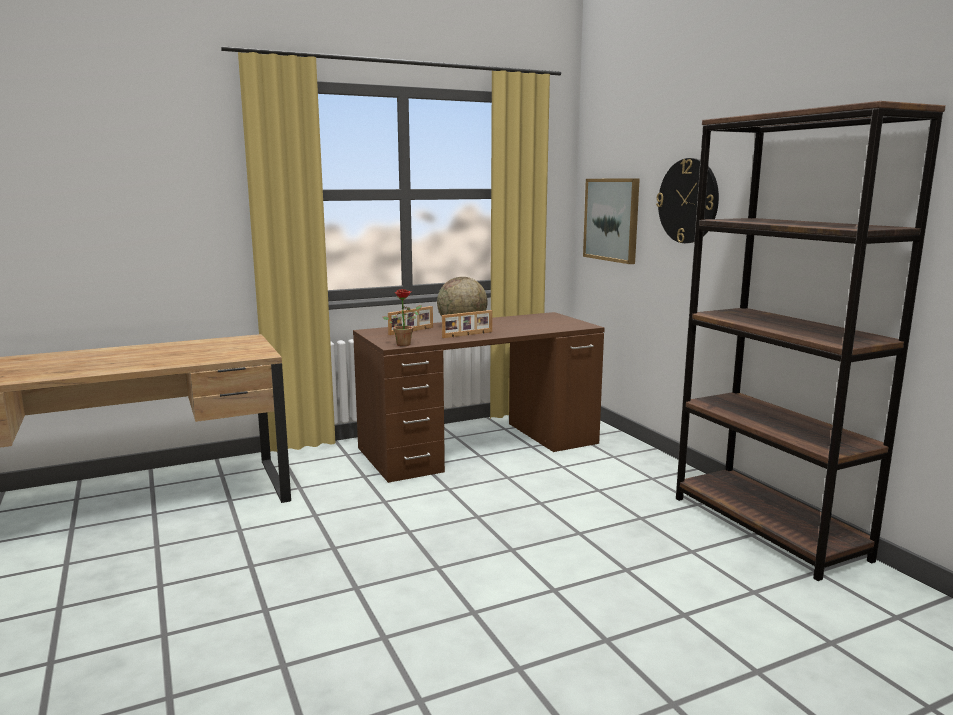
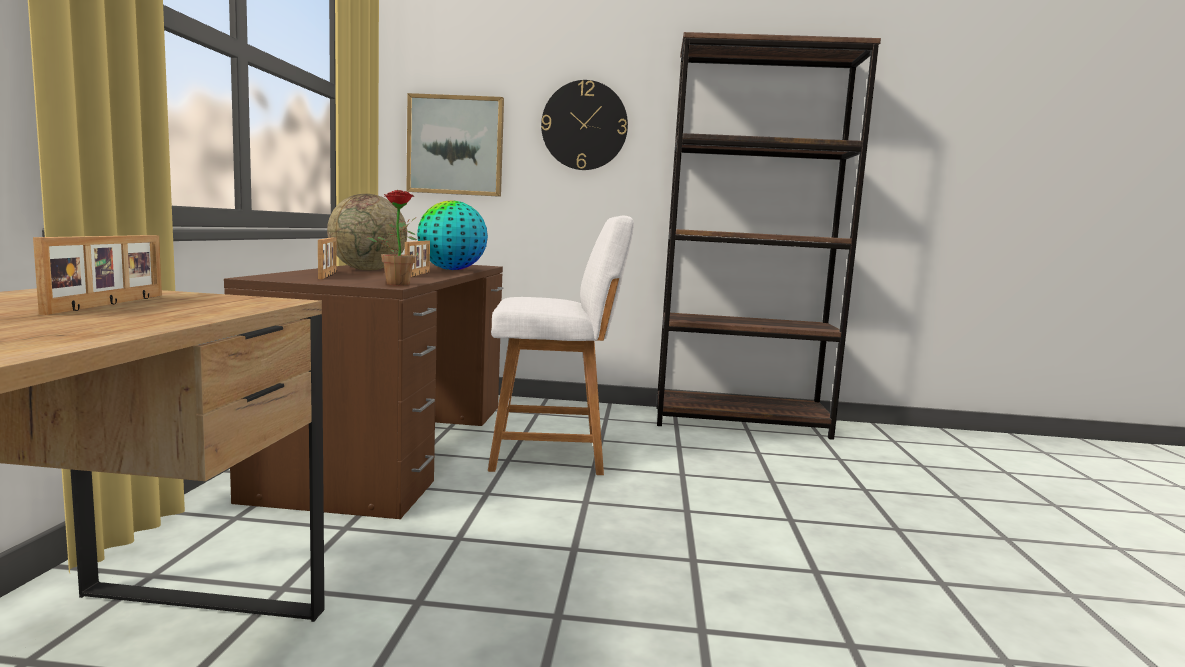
camera: 60 degrees left, 5 degrees down
none -> picture frame [33,235,162,315]
none -> globe [417,200,488,270]
none -> white stool [488,216,634,475]

